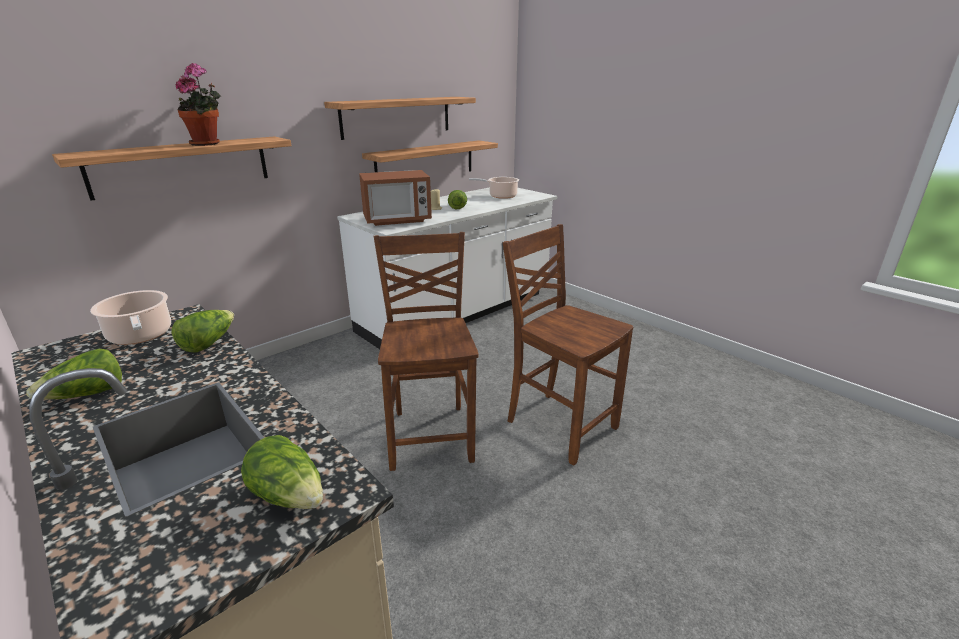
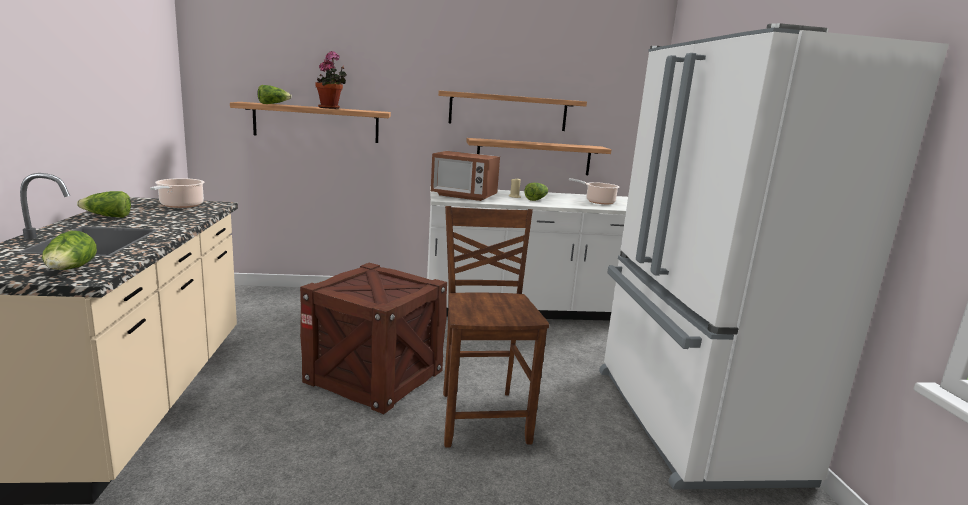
camera: 35 degrees right, 10 degrees down
lettuce [172,310,234,353] -> lettuce moved to [258,85,292,104]
brown chair [374,232,479,471] -> crate [300,263,447,414]
none -> white fridge [599,23,949,489]

